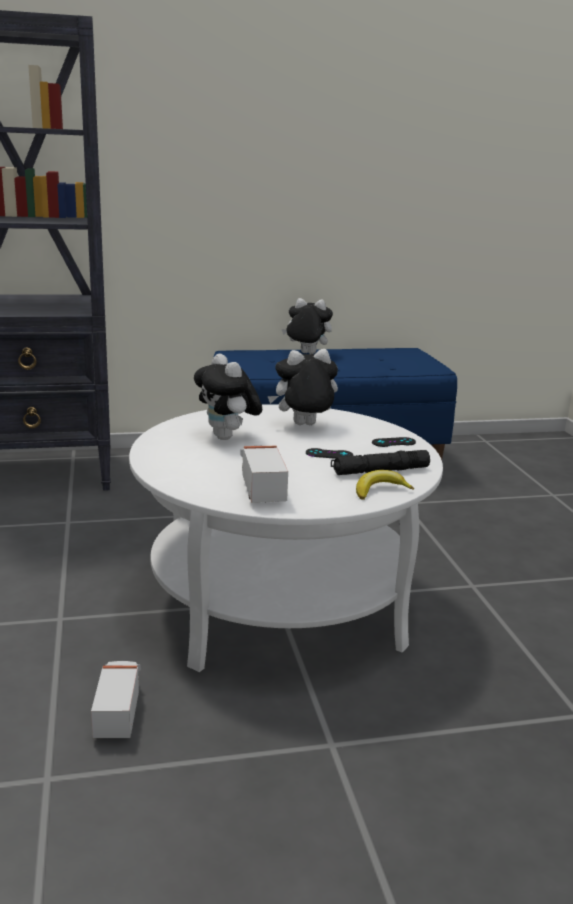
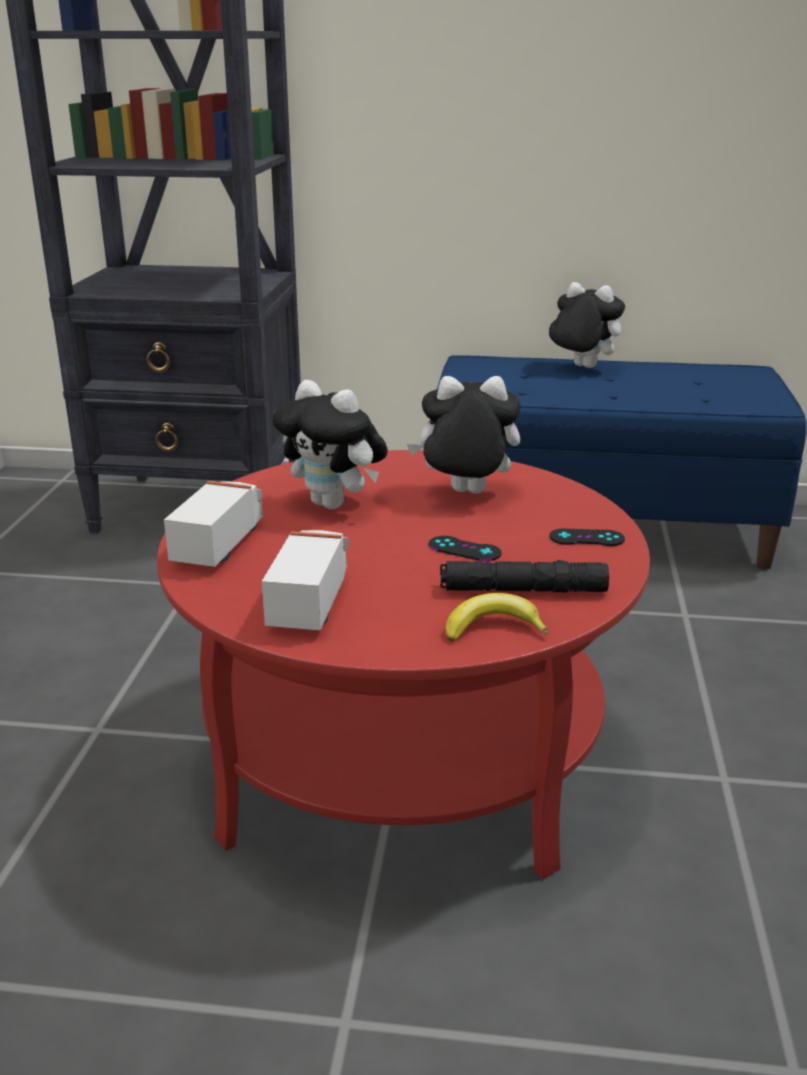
camera: 20 degrees right, 5 degrees up
toy truck [91,661,141,738] -> toy truck moved to [164,481,263,567]
white coffee table [129,404,443,672] -> red coffee table [157,450,650,879]
plush toy [194,354,262,440] -> plush toy turned 45 degrees counterclockwise [272,380,388,509]

